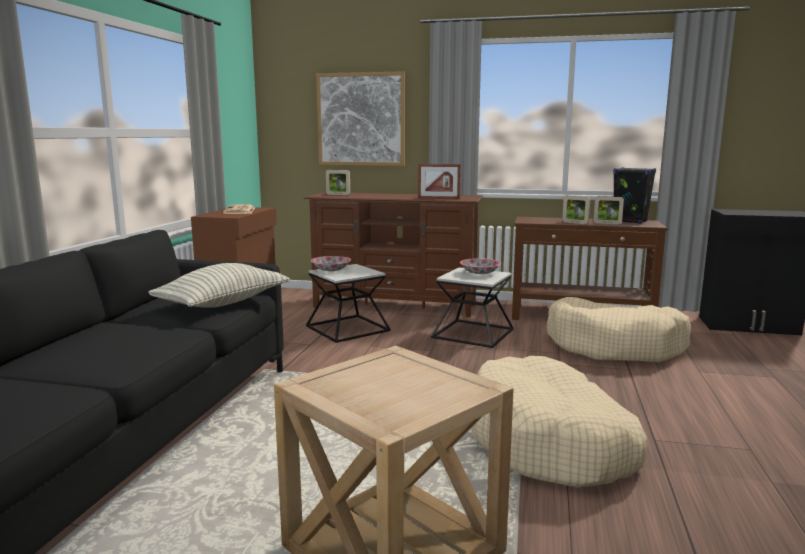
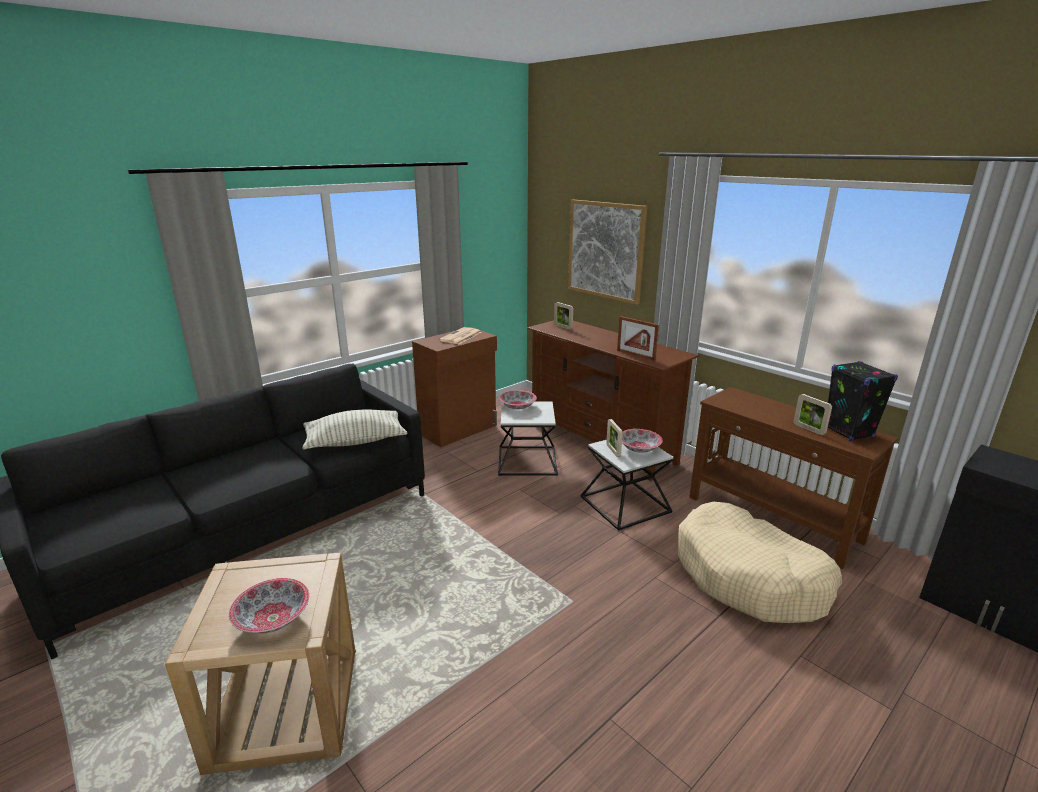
camera: 35 degrees right, 10 degrees up
beige dog bed [472,356,647,488] -> none
picture frame [562,195,590,224] -> picture frame moved to [606,419,623,457]
none -> bowl [229,578,309,634]

